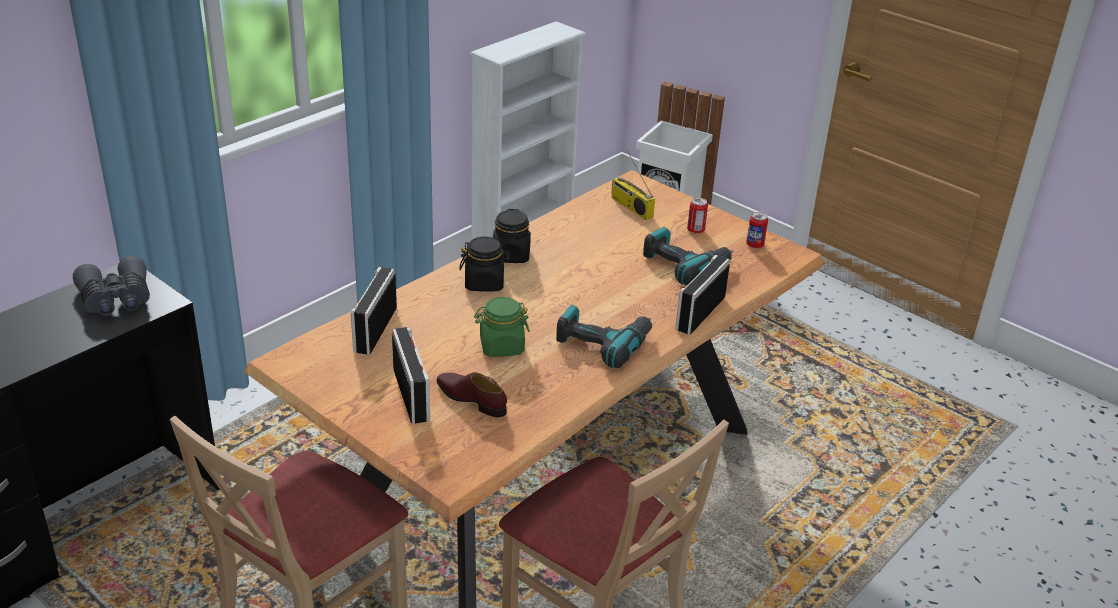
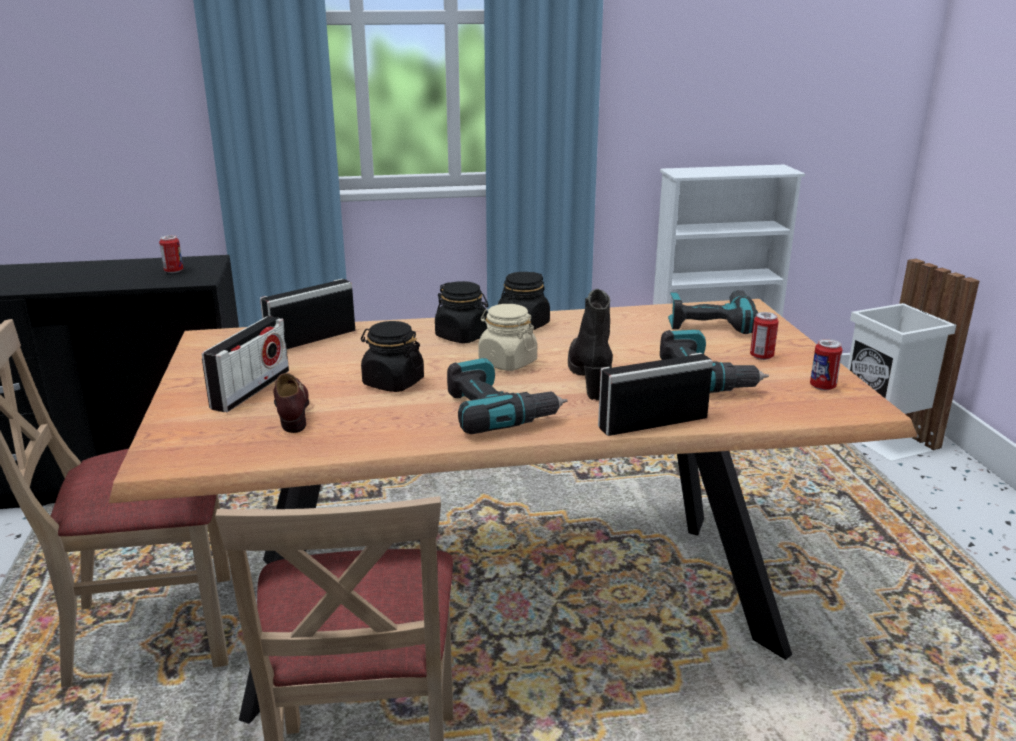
camera: 40 degrees right, 10 degrees down
grey binoculars [73,256,150,316] -> can [159,235,183,273]
green jar [474,297,530,357] -> black jar [361,321,424,392]
radio [611,151,655,220] -> power drill [668,290,758,334]
none -> beige jar [478,304,537,371]
none -> black boot [568,289,613,401]

